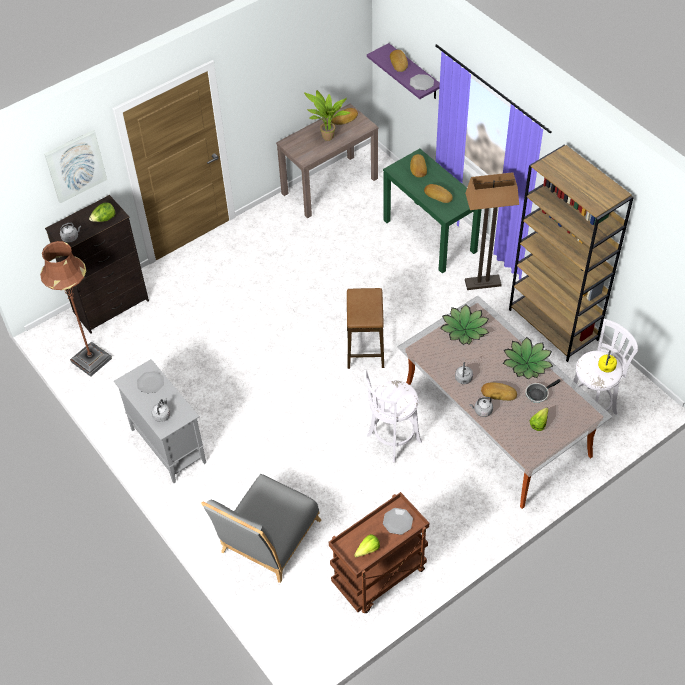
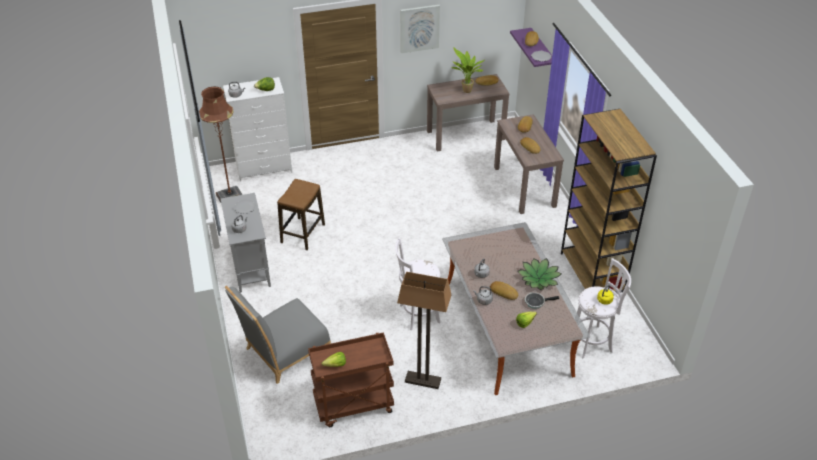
camera: 20 degrees right, 10 degrees down
picture [44,130,107,204] -> picture moved to [400,5,440,53]
black dresser [45,195,149,334] -> white dresser [223,77,292,182]
stool [347,288,384,369] -> stool moved to [277,179,325,250]
green console table [383,149,482,273] -> brown console table [494,114,564,214]
plate [383,508,413,535] -> none
potted plant [440,304,489,345] -> none
floor lamp [465,172,519,290] -> floor lamp moved to [397,272,451,389]

